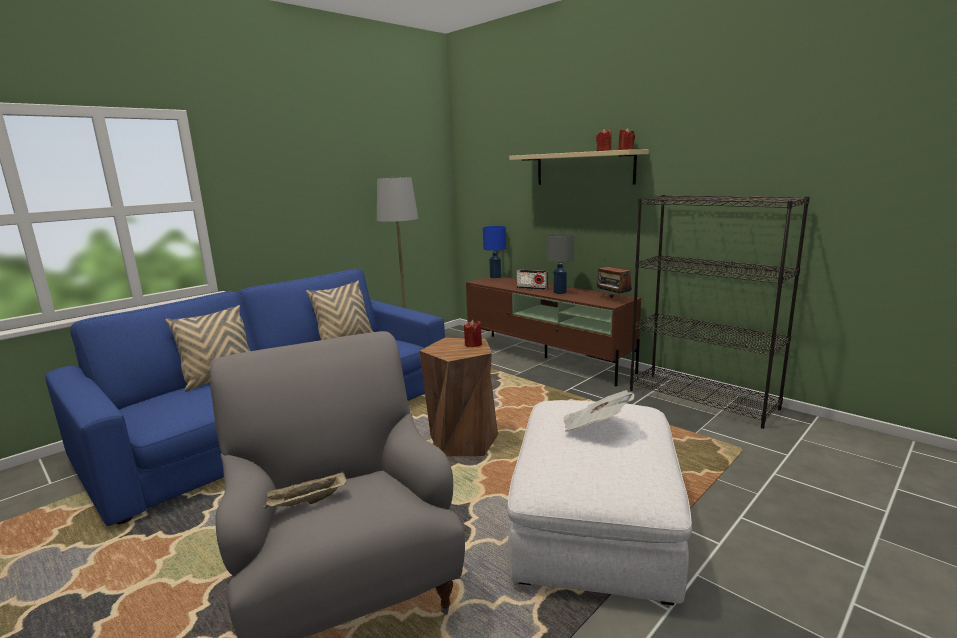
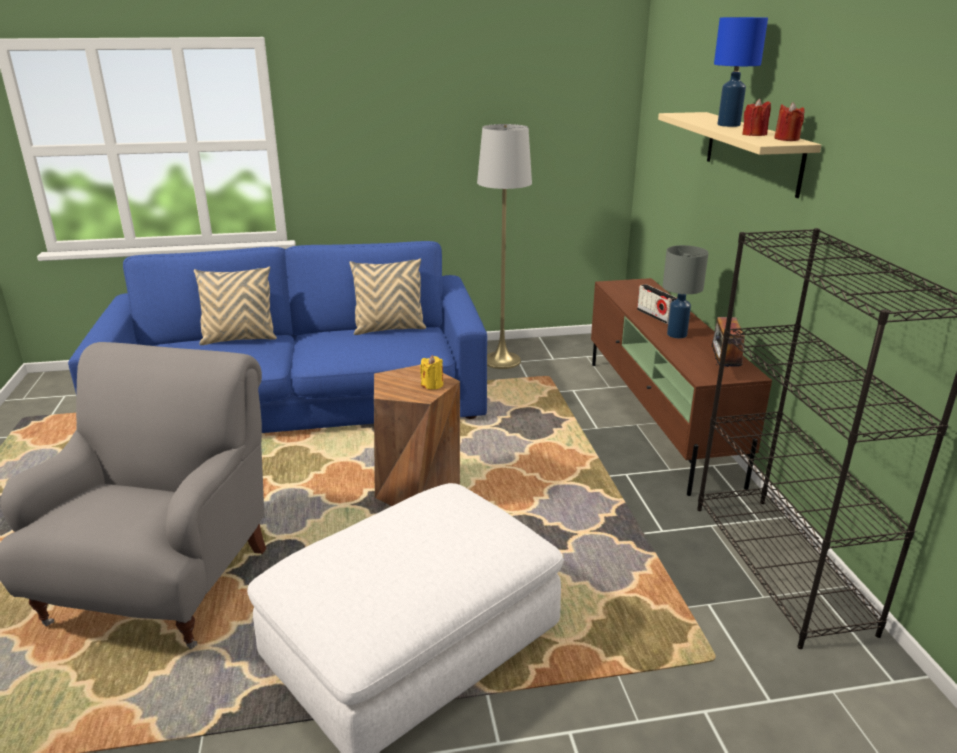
camera: 35 degrees right, 10 degrees up
beige tray [263,471,347,509] -> none
red candle [464,320,482,347] -> yellow candle [420,355,443,389]
blue table lamp [483,226,506,278] -> blue table lamp moved to [714,17,768,127]
newspaper [564,390,634,432] -> none

